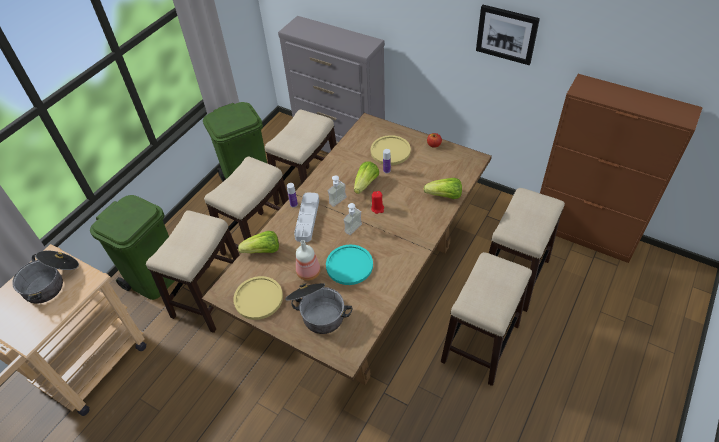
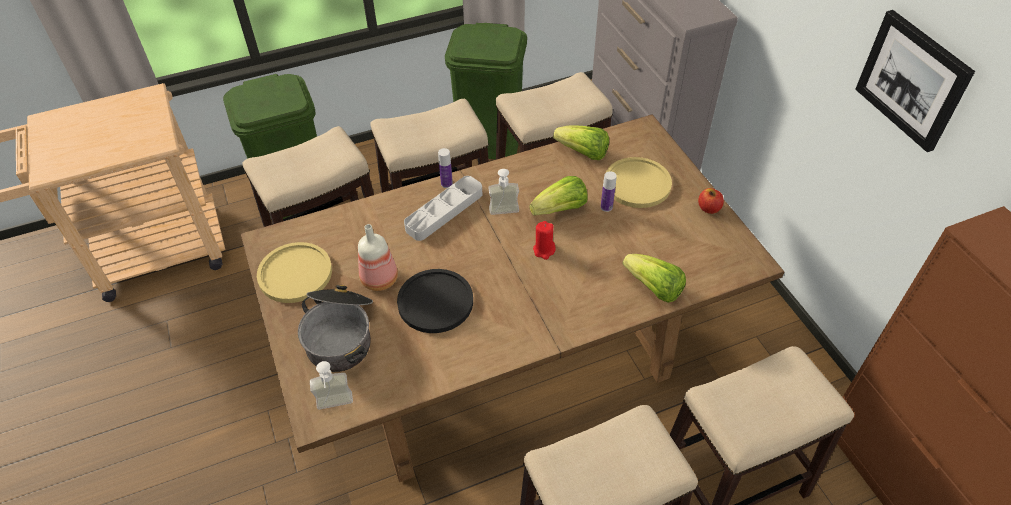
camera: 35 degrees right, 0 degrees up
cooking pot [12,251,79,303] -> none
lettuce [238,231,279,253] -> lettuce moved to [553,125,609,160]
turquoise plate [326,245,373,285] -> black plate [397,269,473,333]
soap dispenser [343,203,362,235] -> soap dispenser moved to [310,361,353,410]

